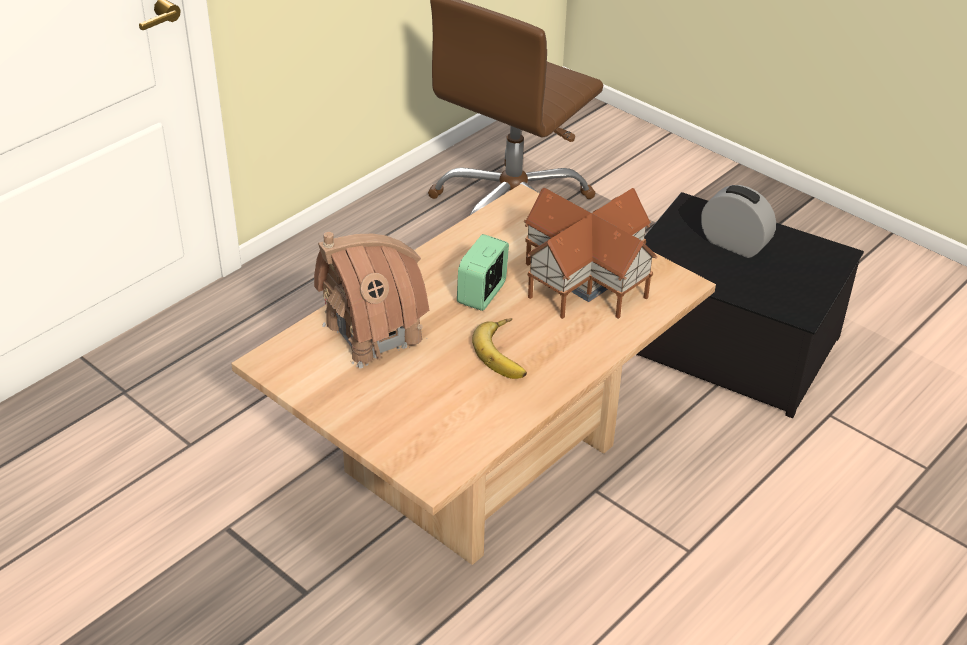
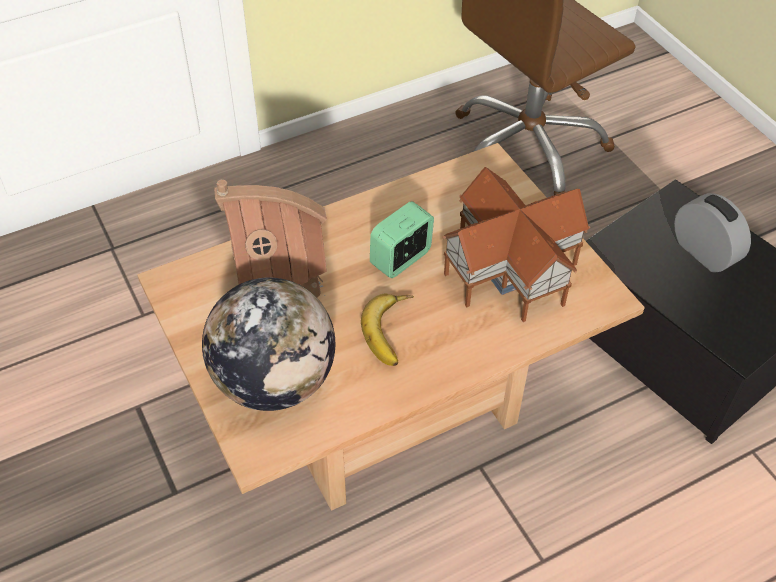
camera: 20 degrees right, 10 degrees up
none -> globe [202,278,335,411]

